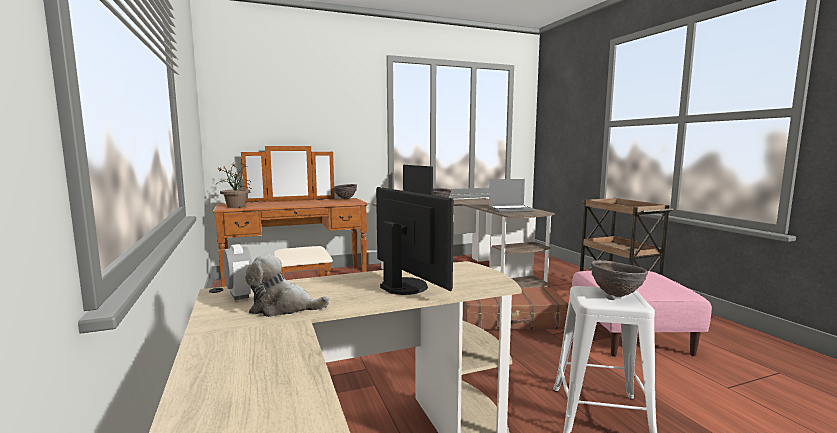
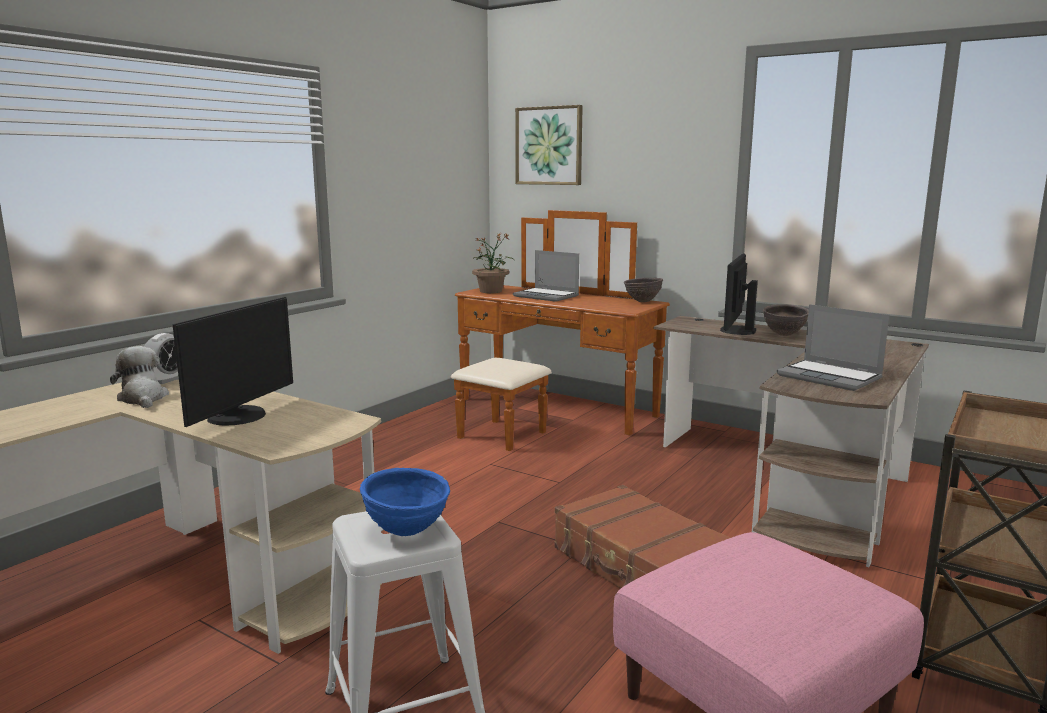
camera: 55 degrees right, 5 degrees up
brown bowl [591,260,648,297] -> blue bowl [360,468,450,536]
none -> laptop [513,250,579,302]
none -> picture [515,105,583,185]

